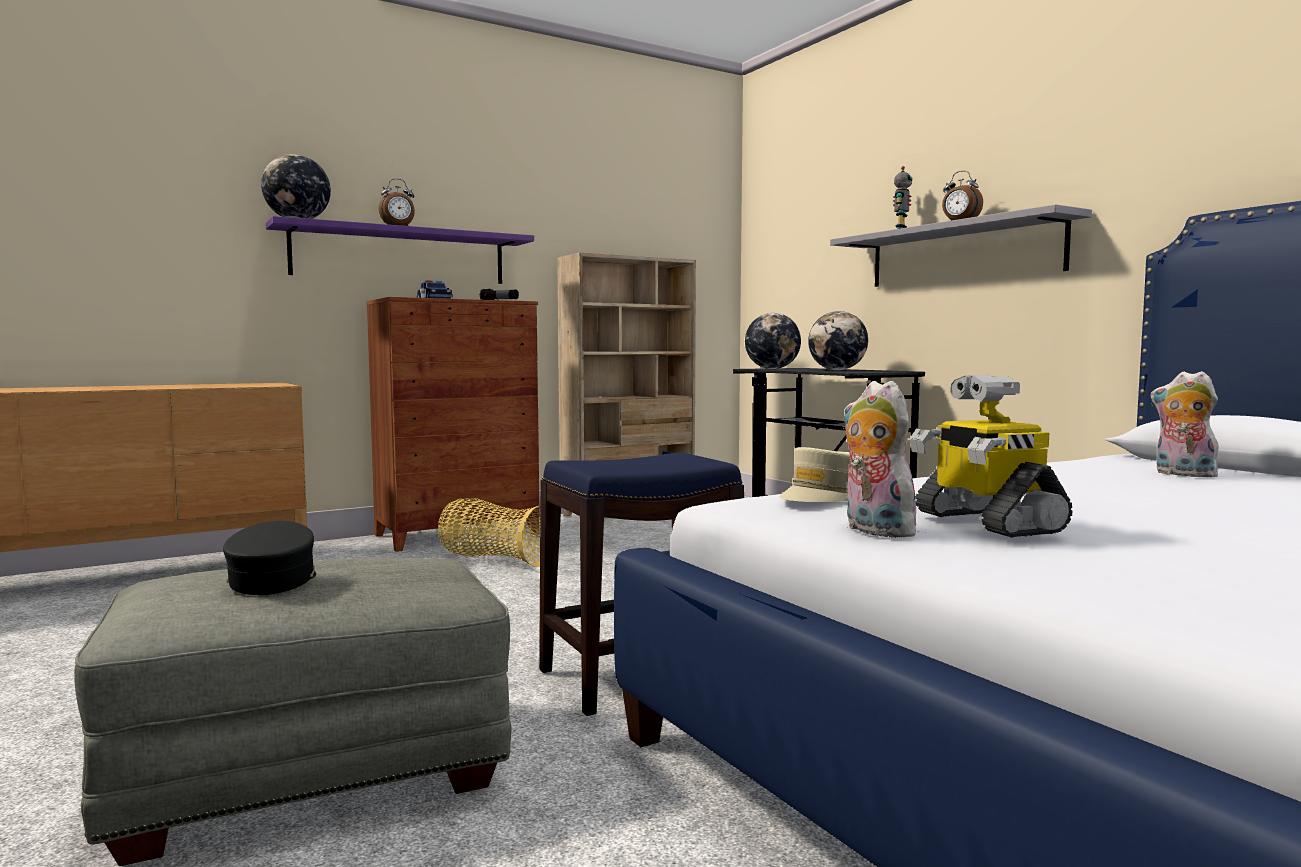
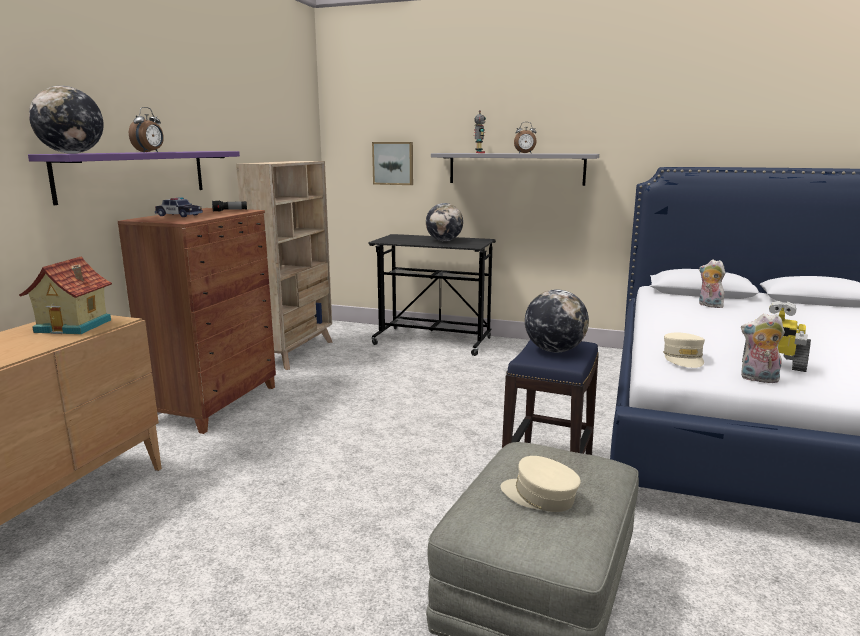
camera: 40 degrees left, 10 degrees up
black cap [223,521,316,595] -> beige cap [501,456,581,512]
basket [438,498,540,567] -> none
globe [745,313,801,369] -> globe moved to [525,289,589,353]
plush toy [1151,371,1224,478] -> plush toy turned 45 degrees clockwise [699,259,725,308]
none -> toy house [19,256,112,334]
none -> picture [372,142,413,185]

